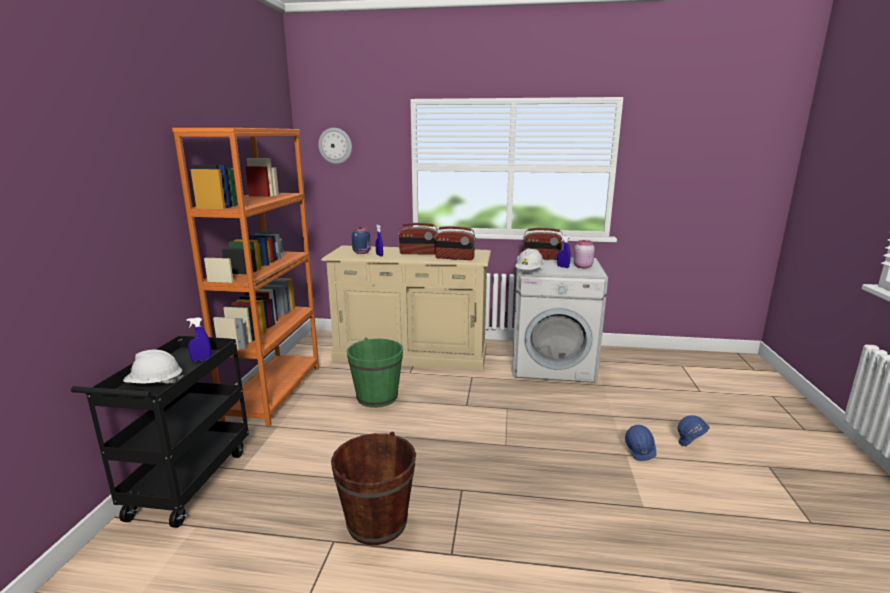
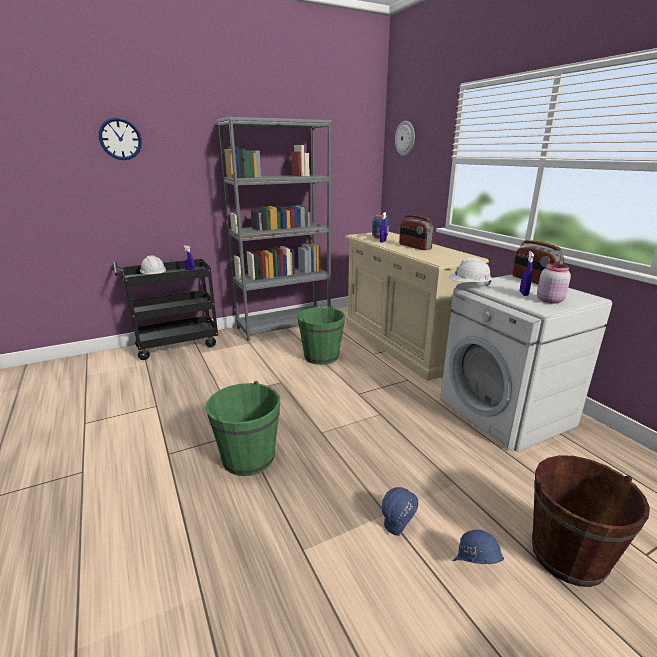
camera: 55 degrees right, 5 degrees up
orange bookcase [172,128,319,426] -> grey bookcase [217,117,332,341]
brown bucket [331,432,416,545] -> brown bucket moved to [532,455,650,587]
radio [434,226,476,260] -> none
none -> wall clock [99,117,142,160]
none -> green bucket [205,381,280,476]

